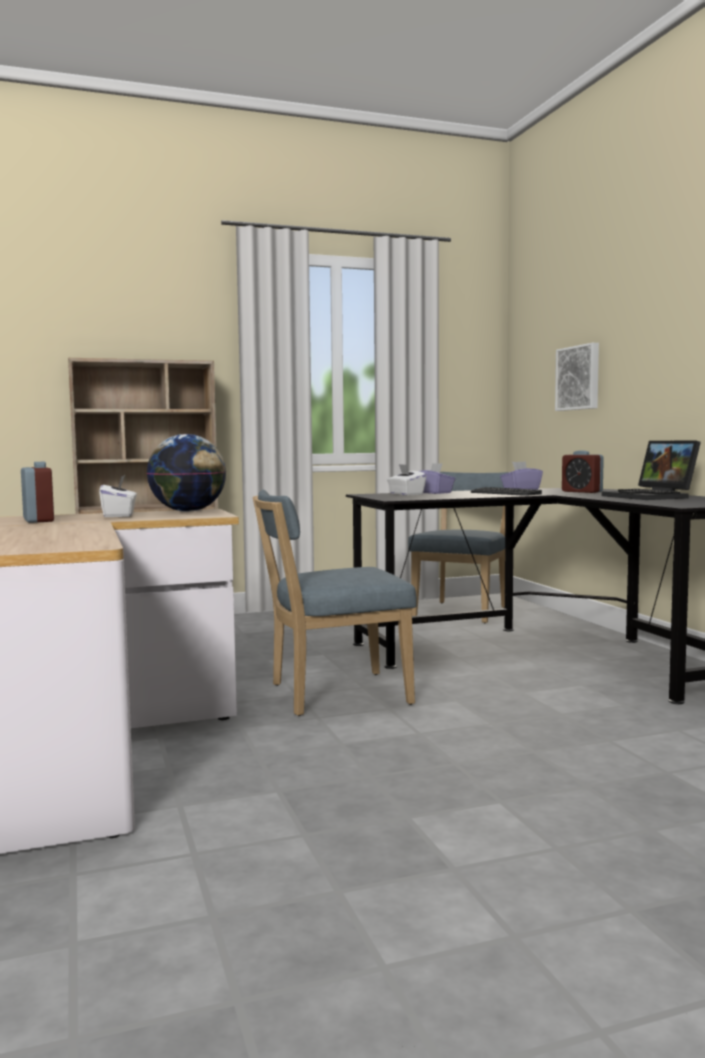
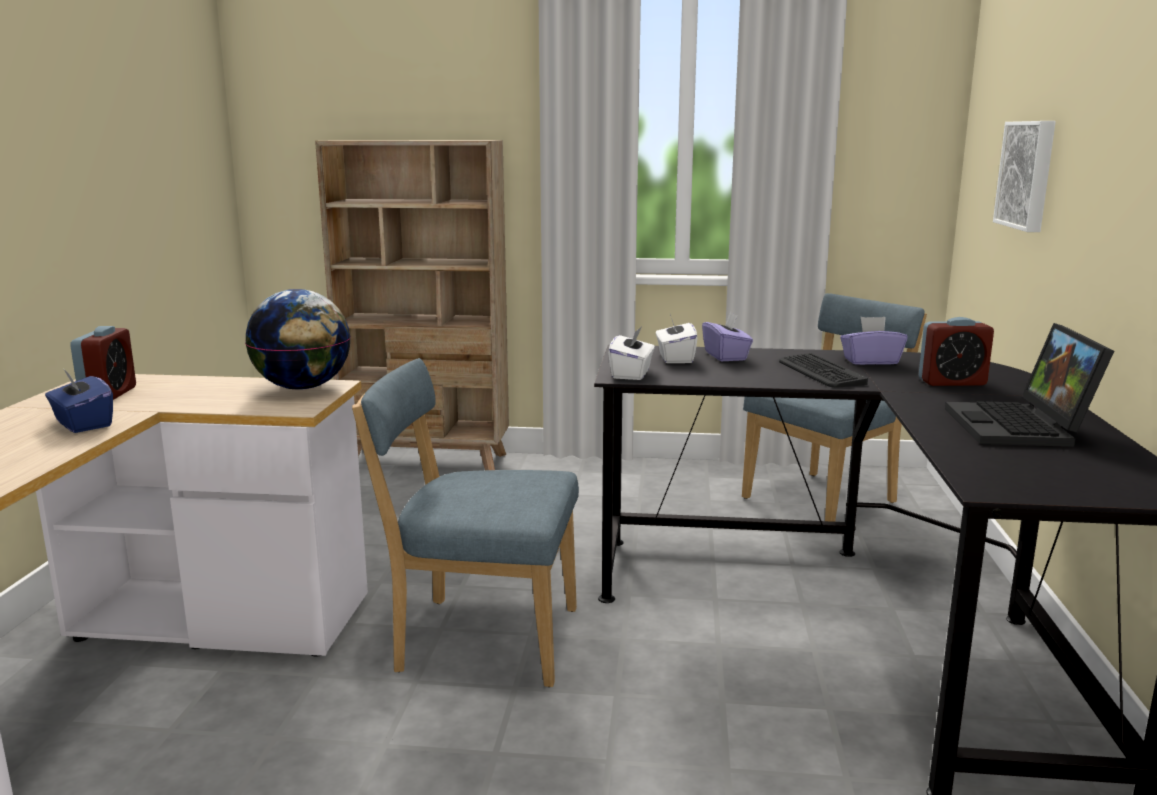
camera: 25 degrees right, 10 degrees up
white tissue box [99,475,137,517] -> white tissue box moved to [608,327,655,380]
alarm clock [562,450,604,493] -> alarm clock turned 75 degrees counterclockwise [919,317,994,386]
none -> blue tissue box [45,370,113,433]

